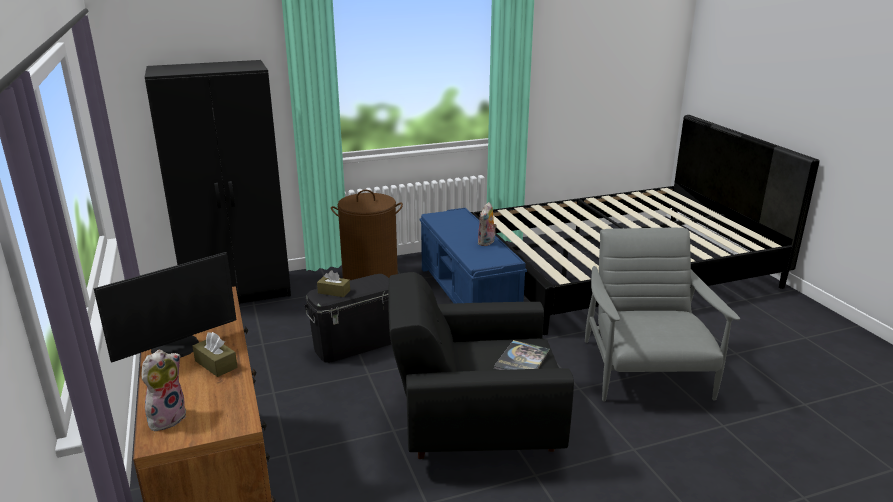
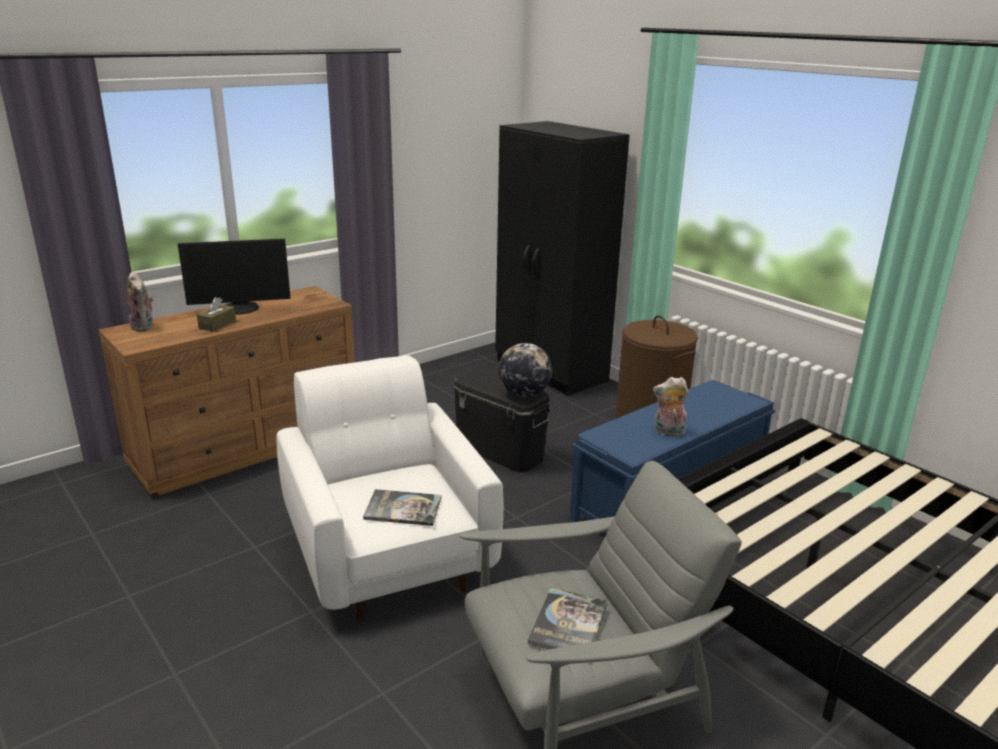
camera: 70 degrees right, 0 degrees up
monitor [94,252,237,363] -> monitor turned 45 degrees counterclockwise [178,239,291,315]
plush toy [142,350,187,431] -> plush toy turned 45 degrees clockwise [127,271,154,331]
brown tissue box [317,270,350,297] -> none
black armchair [388,272,574,459] -> white armchair [277,355,504,621]
none -> globe [498,343,552,397]
none -> book [527,588,608,649]

